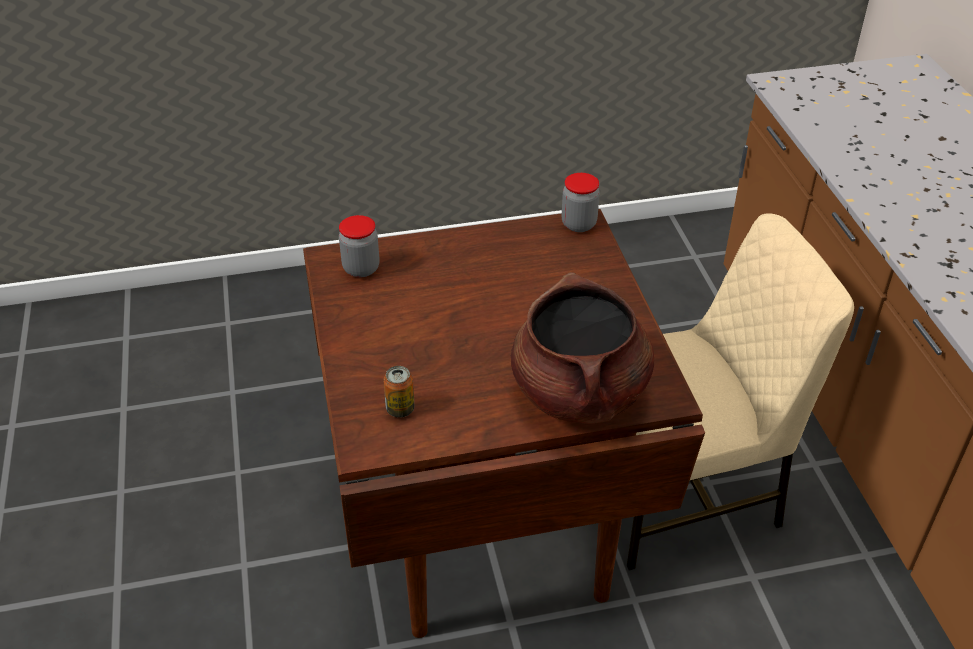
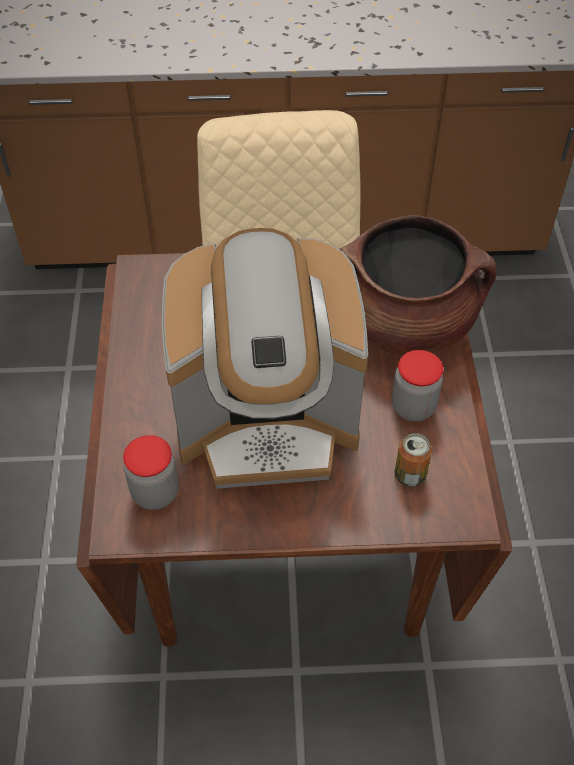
camera: 80 degrees left, 10 degrees up
jar [561,173,600,232] -> jar moved to [392,350,443,422]
none -> coffee machine [162,228,368,489]

